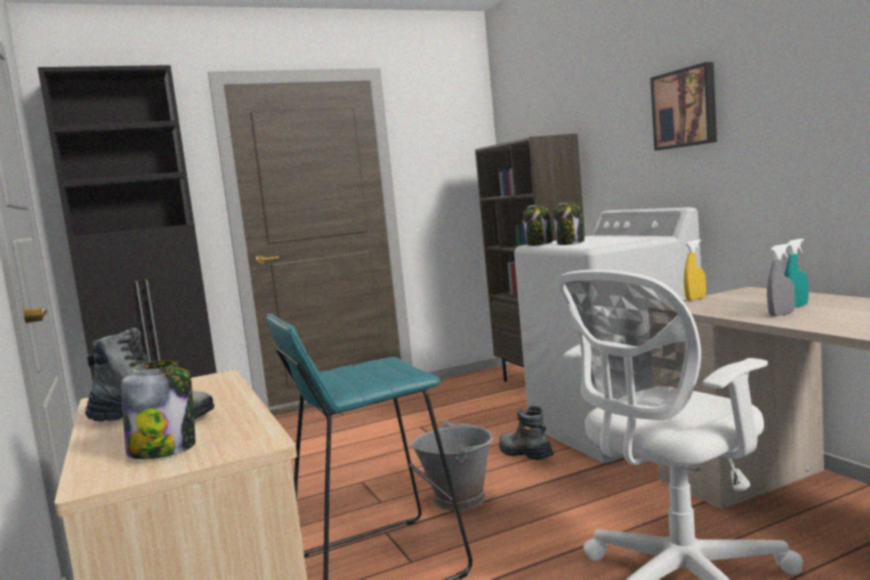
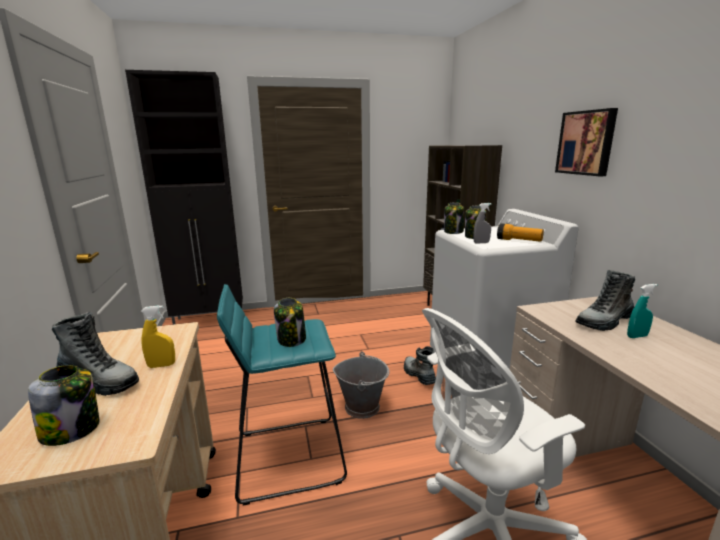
camera: 10 degrees right, 10 degrees up
yellow spray bottle [684,239,706,301] -> yellow spray bottle moved to [141,305,175,368]
grey spray bottle [767,244,795,316] -> grey spray bottle moved to [473,203,491,244]
none -> jar [274,298,306,347]
none -> flashlight [497,223,544,242]
none -> boot [575,270,635,331]

